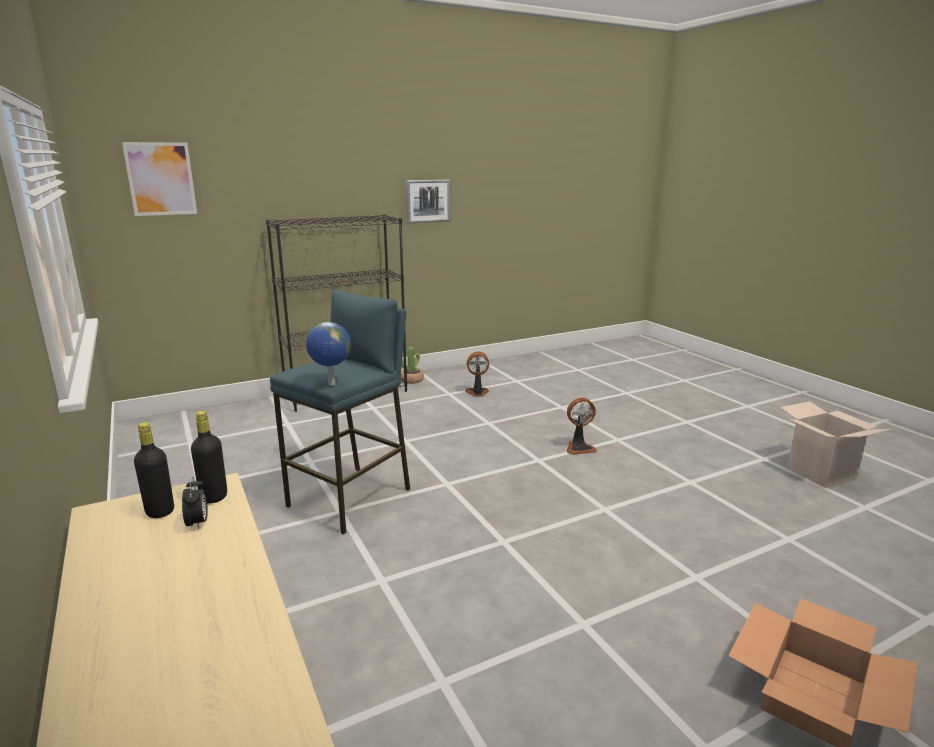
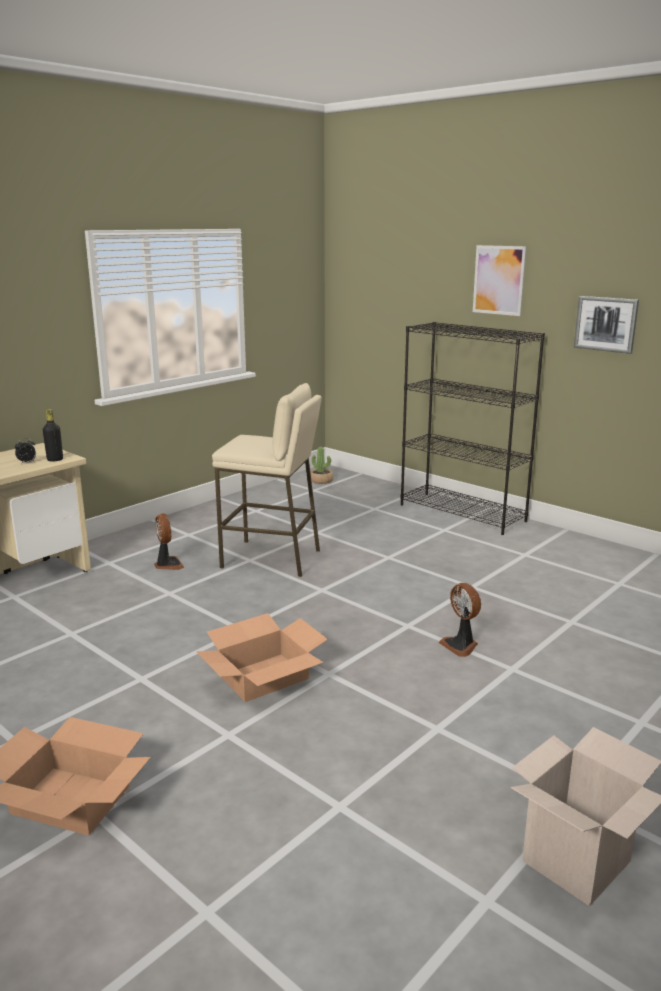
camera: 70 degrees right, 0 degrees up
picture [122,142,197,216] -> picture moved to [473,245,527,316]
black bottle [134,422,174,518] -> none
blue stool [270,289,410,534] -> beige stool [212,383,322,577]
globe [306,322,351,385] -> none
potted plant [401,347,424,384] -> potted plant moved to [310,446,333,484]
fan [465,351,489,396] -> fan moved to [154,513,184,570]
none -> cardboard box [196,613,328,702]

